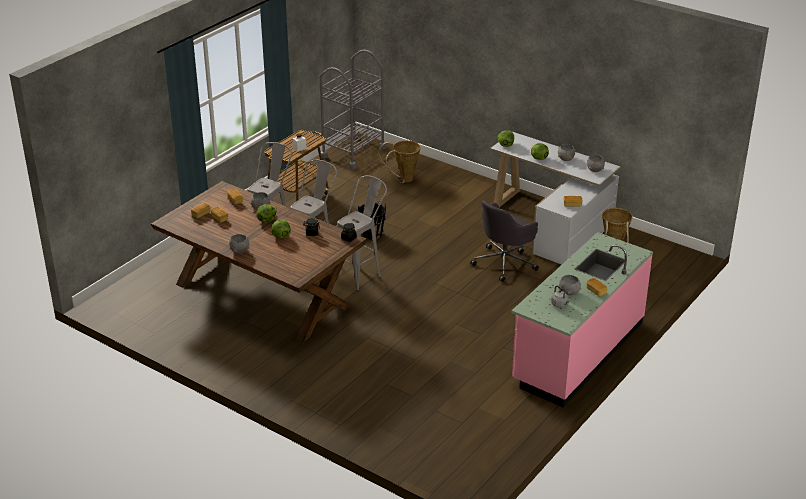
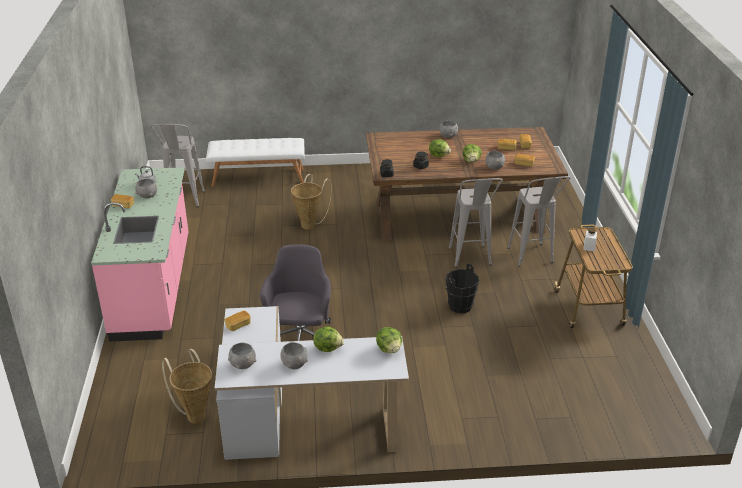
camera: 140 degrees right, 0 degrees up
grey cart [320,50,386,169] -> none
grey stool [337,175,387,291] -> grey stool moved to [150,124,205,207]
basket [379,140,421,183] -> basket moved to [291,174,332,230]
none -> white bench [206,138,305,187]

